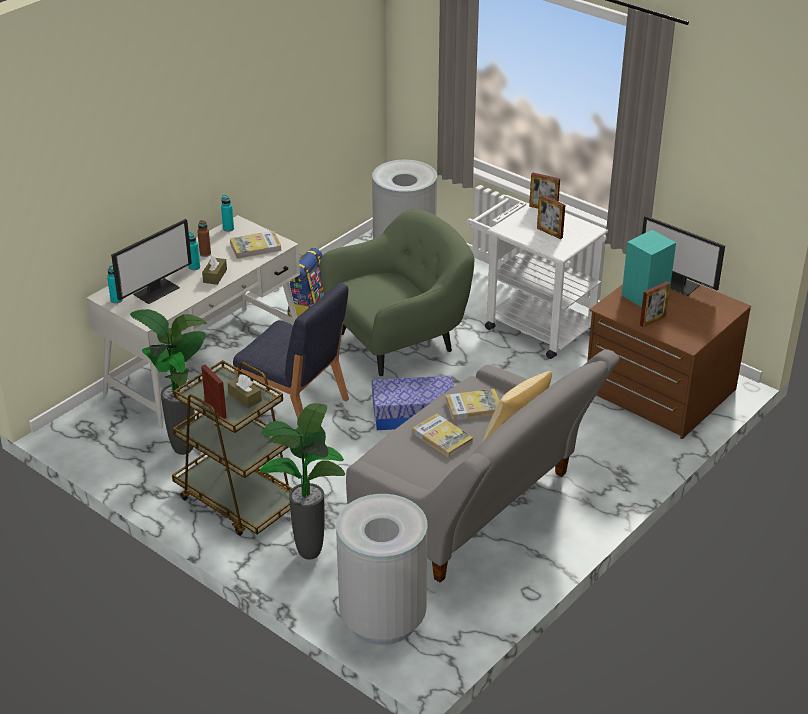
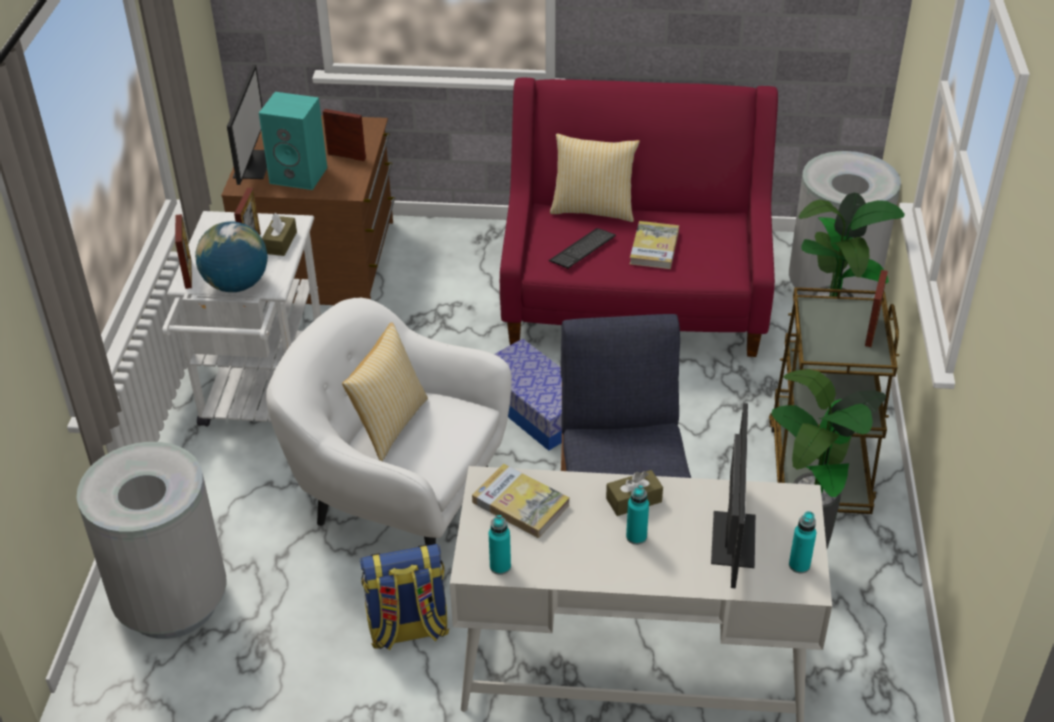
camera: 125 degrees left, 5 degrees up
monitor [111,219,192,304] -> monitor turned 90 degrees clockwise [711,403,756,588]
brown bottle [197,220,211,257] -> none
brown tissue box [227,374,262,408] -> brown tissue box moved to [262,213,297,256]
green armchair [320,210,474,376] -> white armchair [266,298,512,546]
grey sofa [346,349,620,583] -> red sofa [500,78,778,357]
book [446,389,500,421] -> keyboard [548,228,616,269]
none -> globe [195,222,268,292]
none -> pillow [342,323,428,461]

